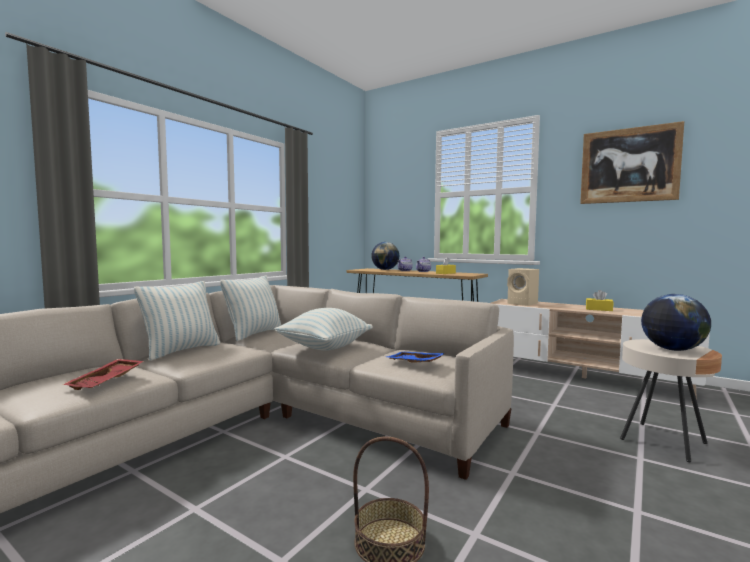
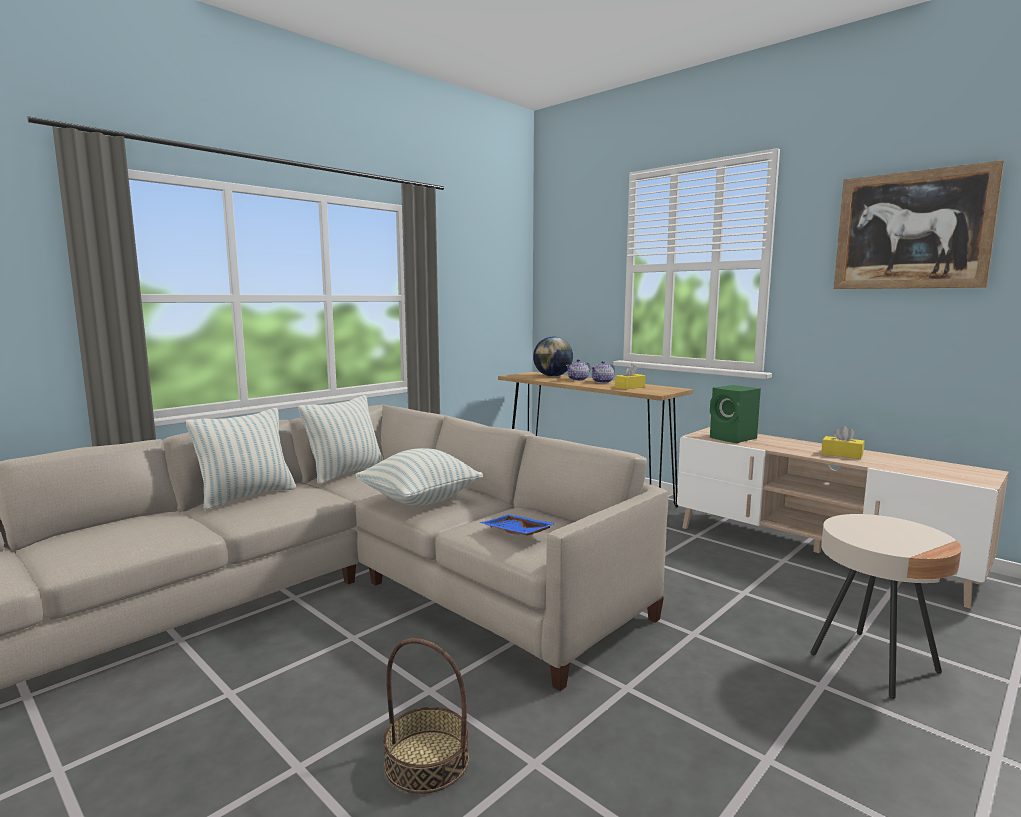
camera: 10 degrees right, 5 degrees up
red tray [62,359,144,390] -> none
beige speaker [507,268,539,306] -> green speaker [710,385,761,443]
globe [641,294,711,351] -> none

